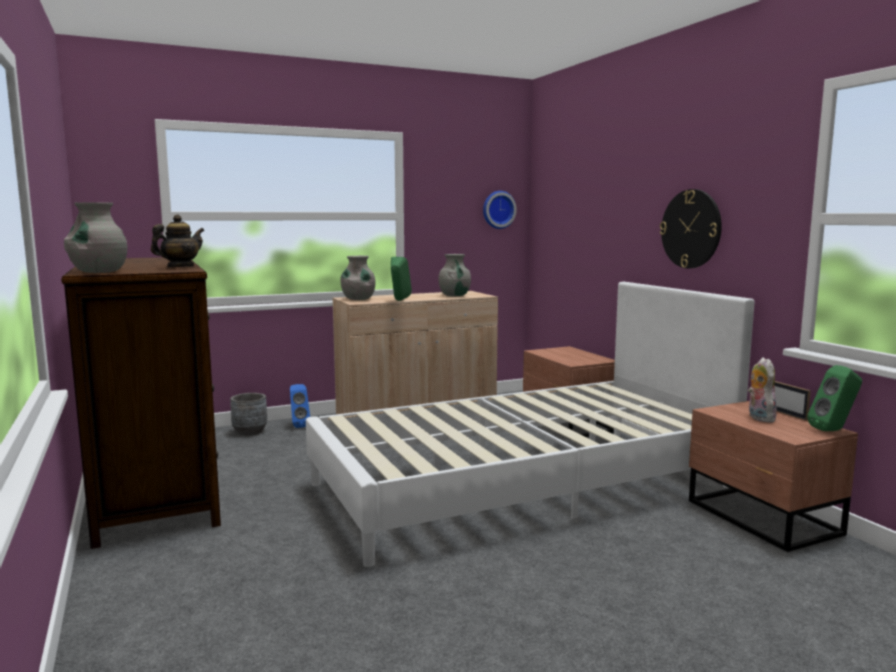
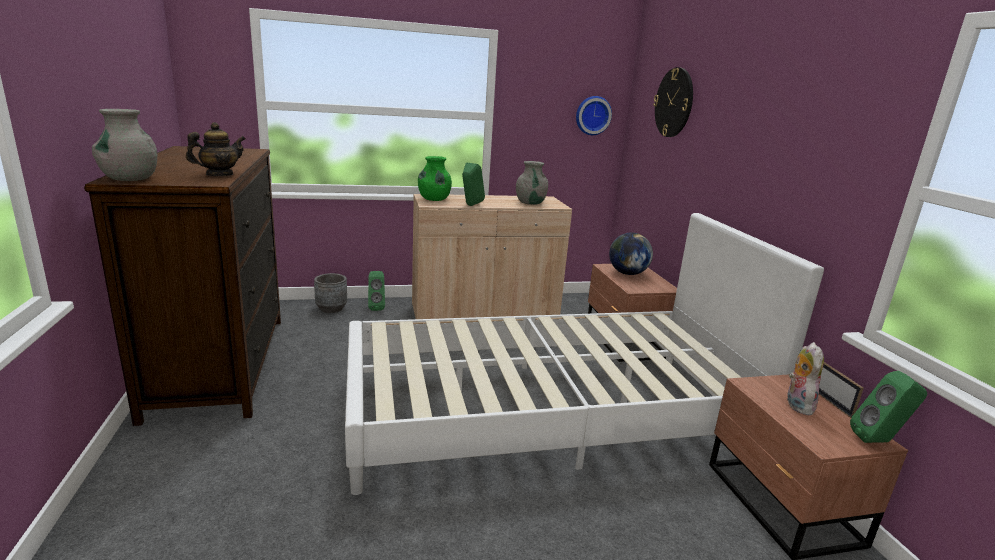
camera: 10 degrees right, 10 degrees up
blue speaker [290,384,310,428] -> green speaker [368,271,385,311]
grey vase [340,255,376,300] -> green vase [418,156,452,201]
wall clock [660,189,722,268] -> wall clock moved to [653,67,693,137]
none -> globe [609,232,653,275]

